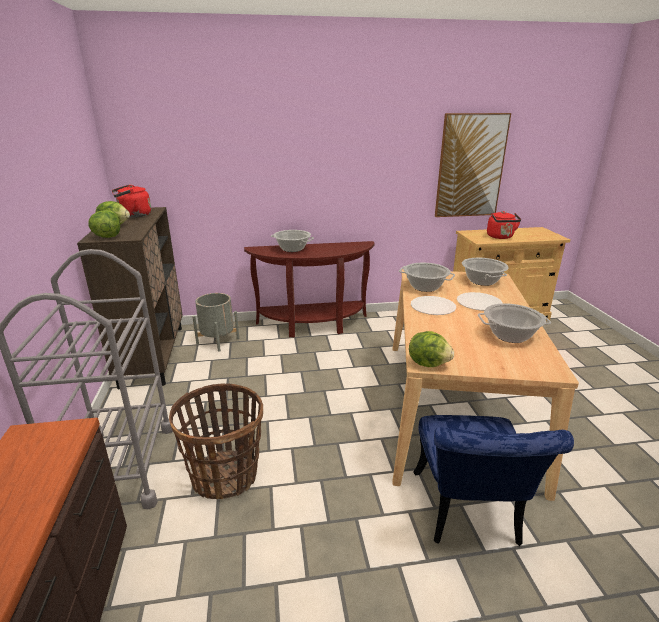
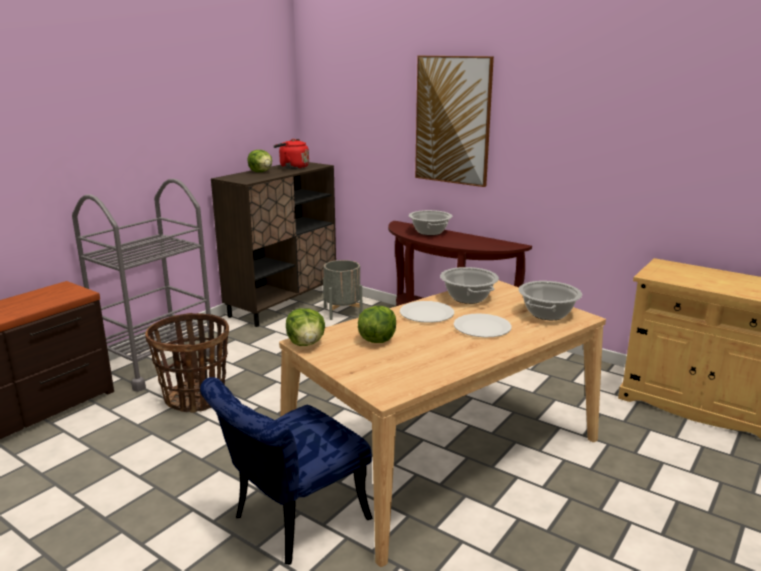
camera: 45 degrees right, 5 degrees down
lettuce [88,210,120,238] -> lettuce moved to [358,306,396,343]
picture [435,113,511,217] -> picture moved to [415,56,494,187]
cooking pot [478,303,551,343] -> none
red kettle [487,211,521,239] -> none

